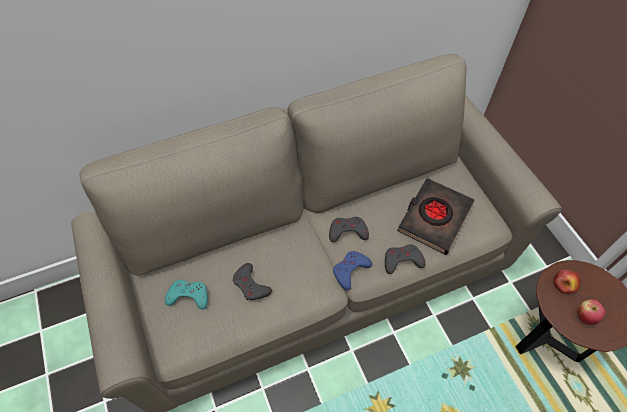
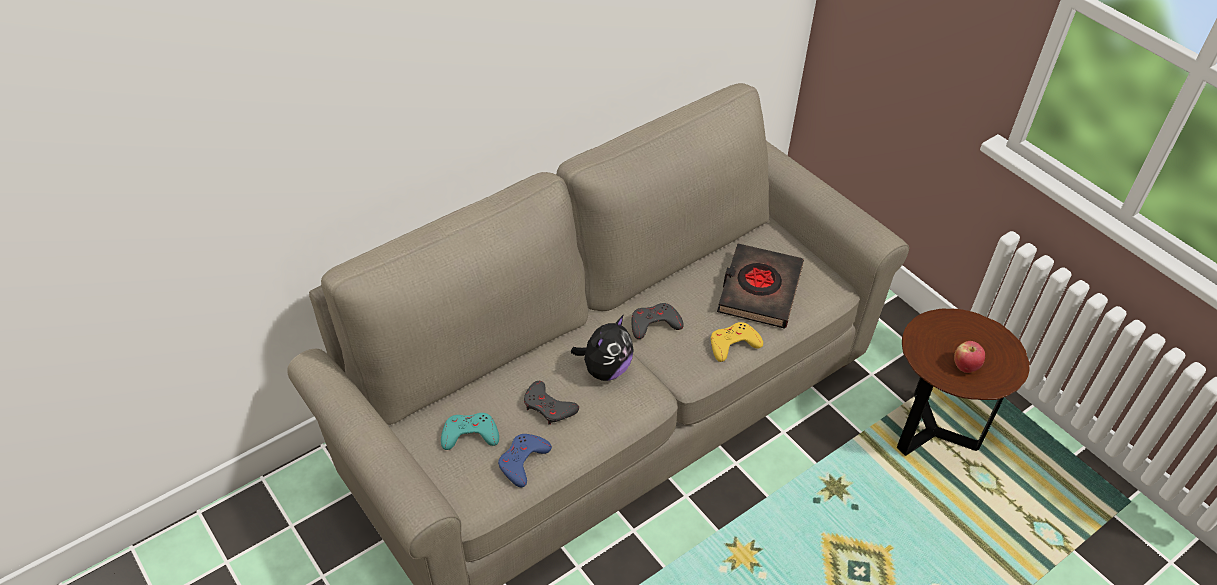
camera: 15 degrees left, 10 degrees down
blue game controller [333,251,372,290] -> blue game controller moved to [498,434,552,488]
grey game controller [385,244,426,274] -> yellow game controller [711,322,763,362]
apple [553,270,581,294] -> none
none -> plush toy [571,315,633,381]

